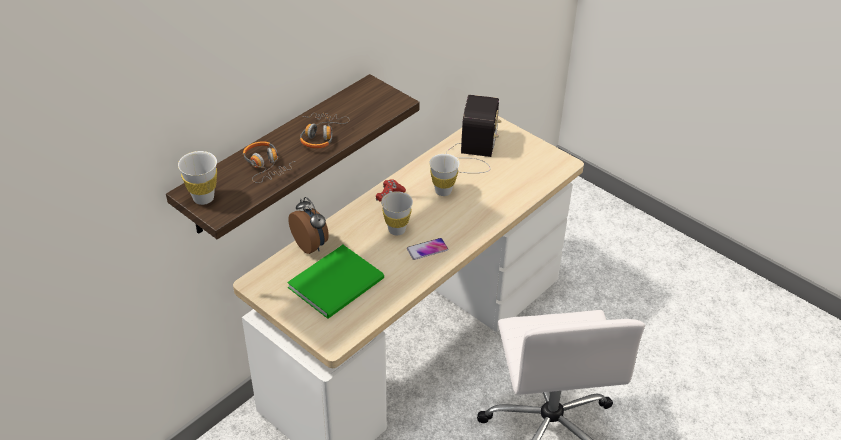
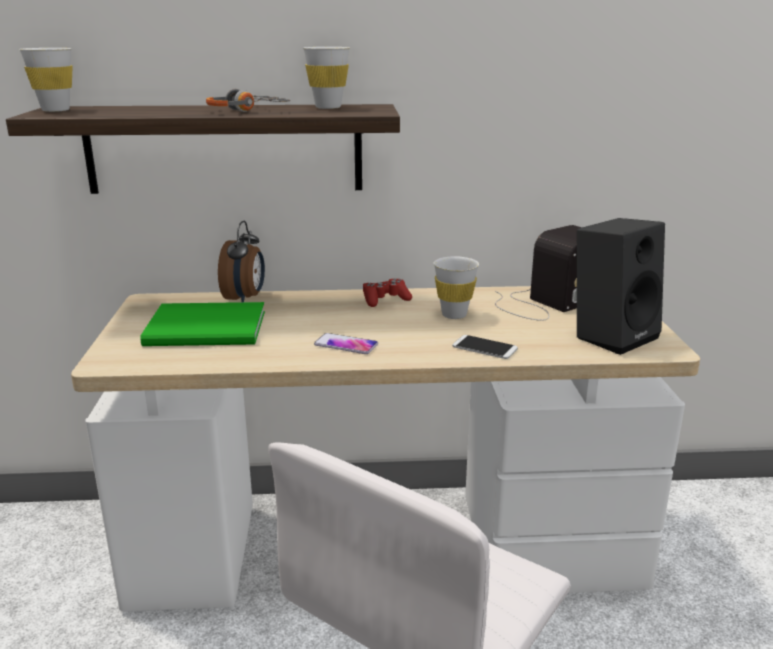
camera: 45 degrees right, 20 degrees down
headphones [243,141,296,183] -> none
white cup [381,191,413,236] -> white cup moved to [303,47,350,109]
none -> phone [452,335,518,359]
none -> black speaker [577,218,665,355]

